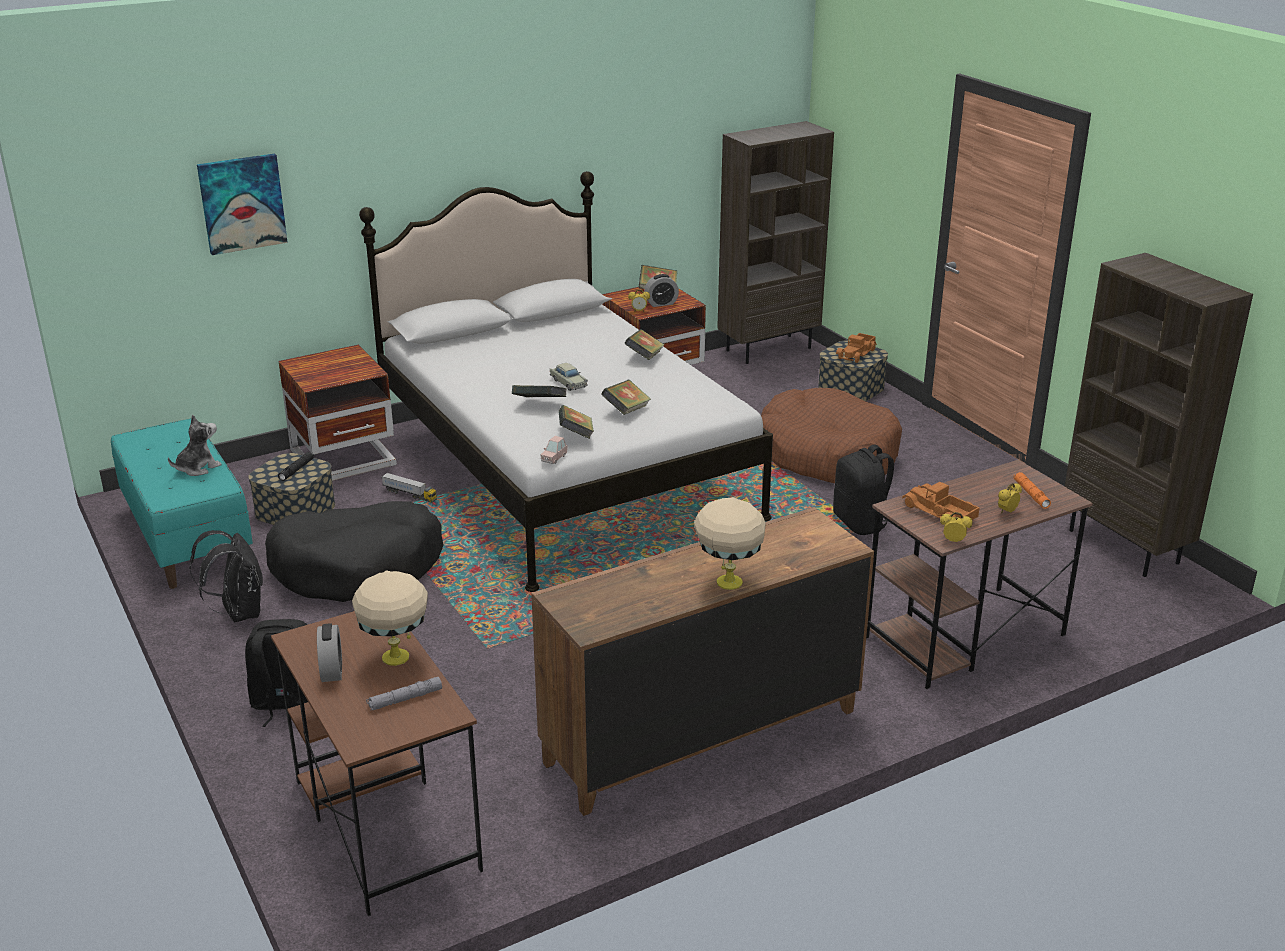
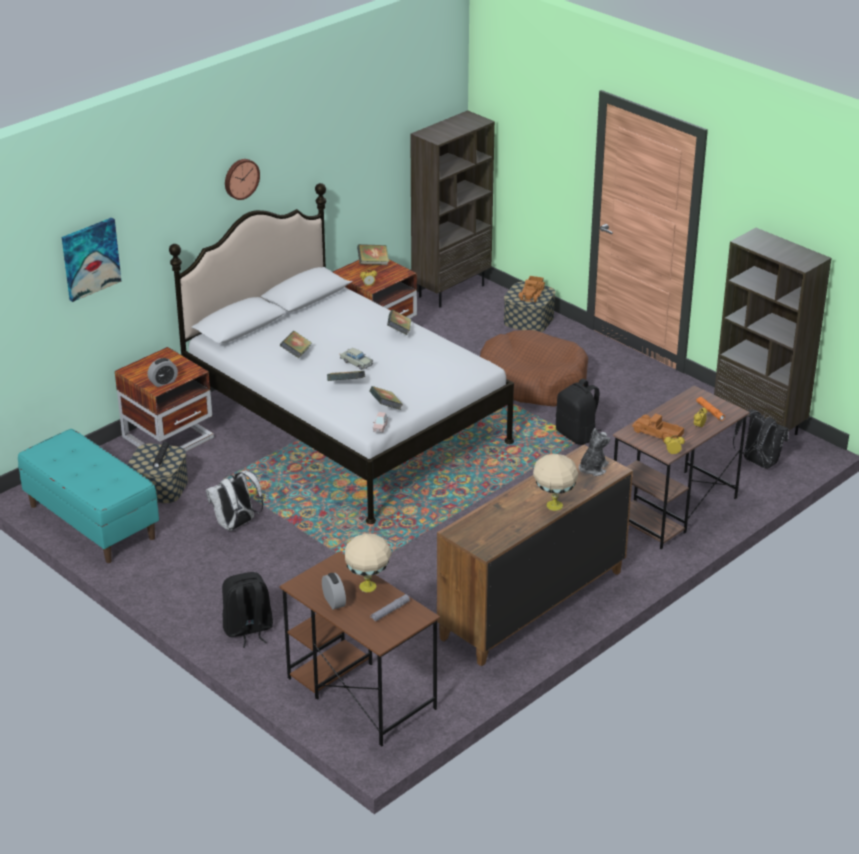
camera: 15 degrees left, 5 degrees up
plush toy [168,415,222,476] -> plush toy moved to [579,428,610,476]
black backpack [190,530,263,622] -> black backpack moved to [733,410,789,469]
black dog bed [265,501,444,602] -> white backpack [206,470,263,531]
toy truck [382,473,437,503] -> none
book [601,380,651,415] -> book moved to [280,331,312,358]
alarm clock [644,274,679,307] -> alarm clock moved to [148,358,178,387]
none -> wall clock [225,159,260,200]

